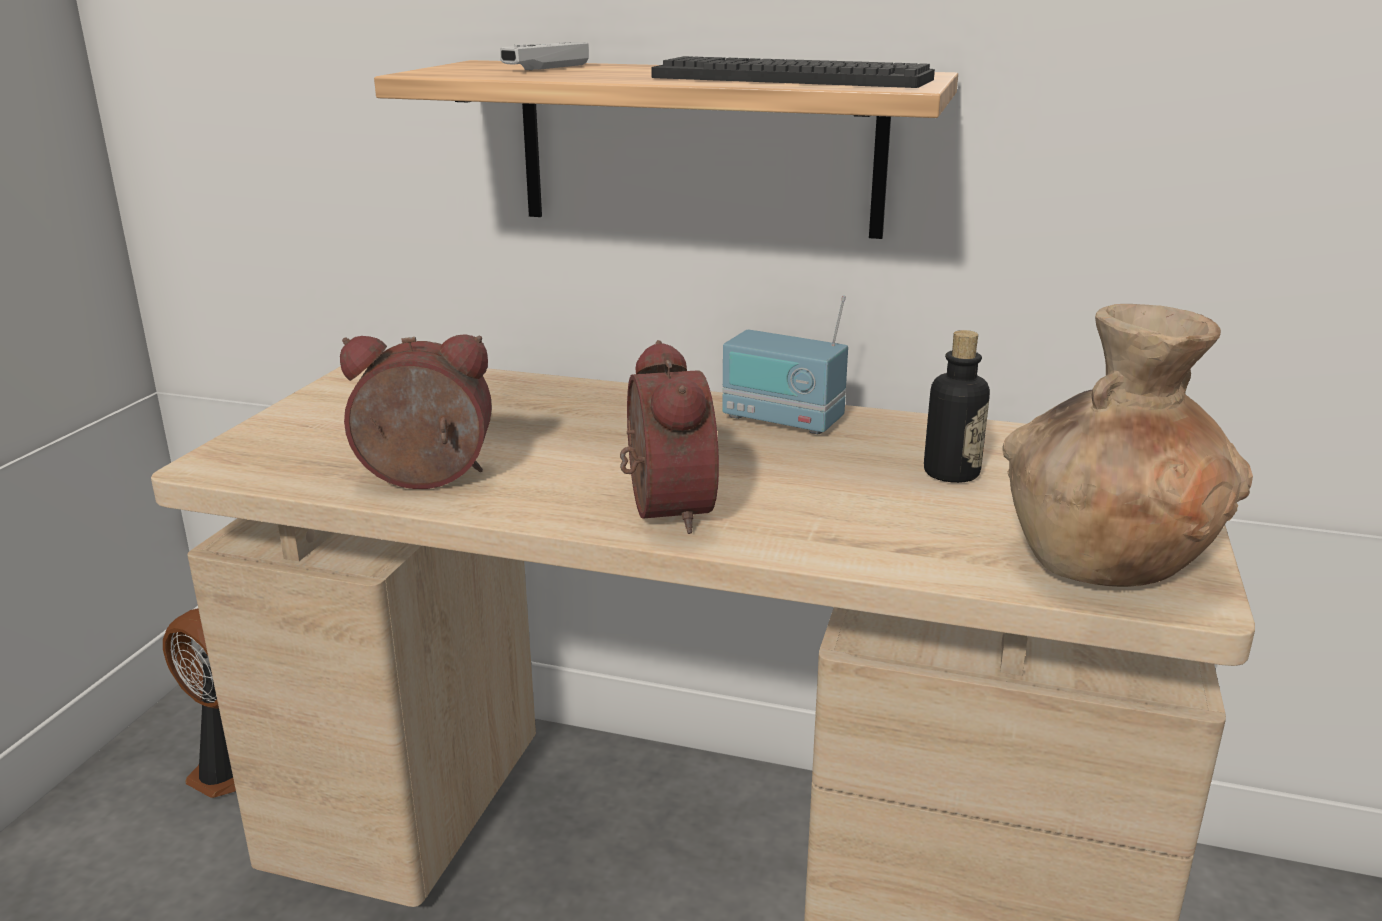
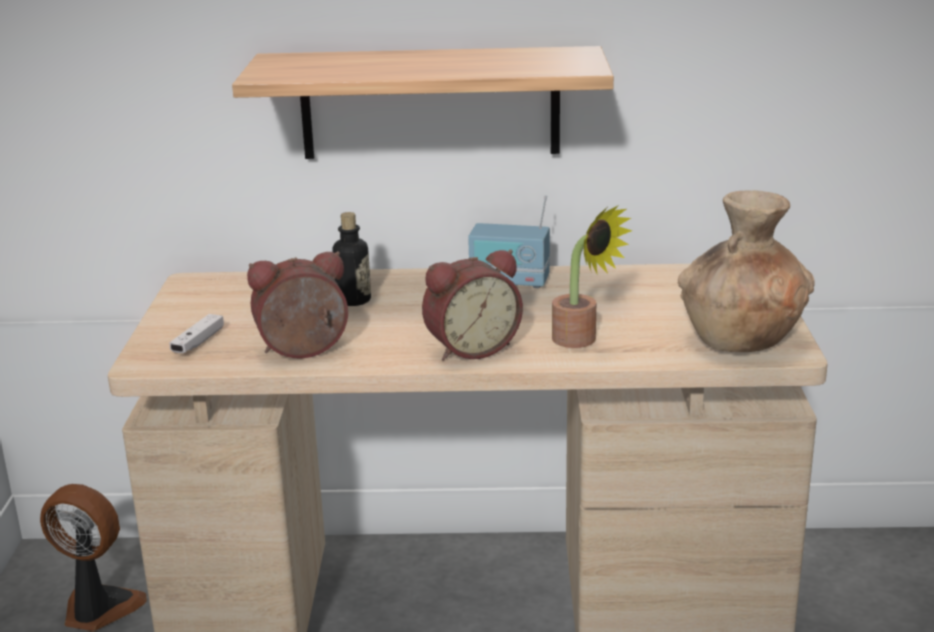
camera: 15 degrees left, 0 degrees up
white game controller [500,42,589,70] -> white game controller moved to [169,314,224,353]
alarm clock [620,340,719,534] -> alarm clock turned 90 degrees clockwise [422,249,523,361]
keyboard [651,56,935,88] -> none
bottle [924,330,990,483] -> bottle moved to [332,212,371,306]
none -> potted plant [552,205,633,348]

